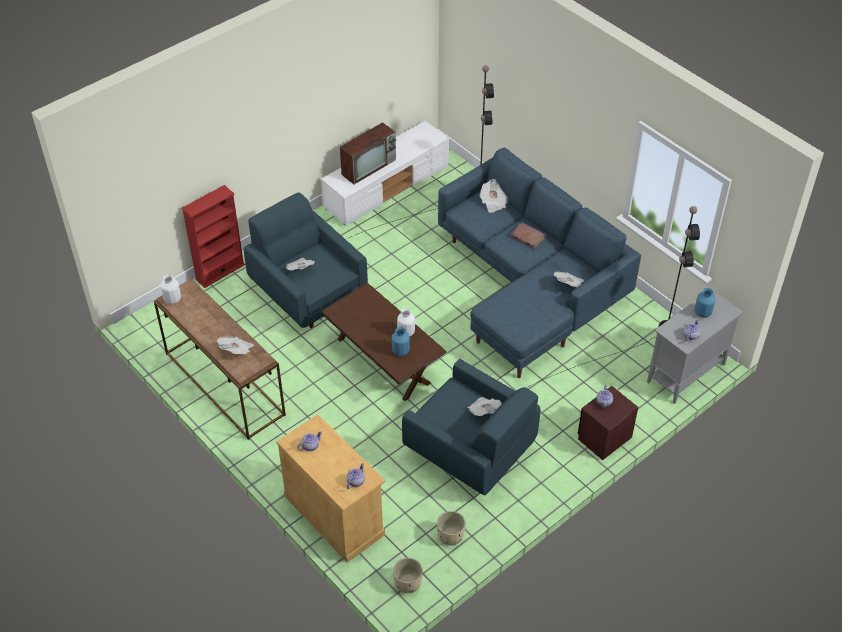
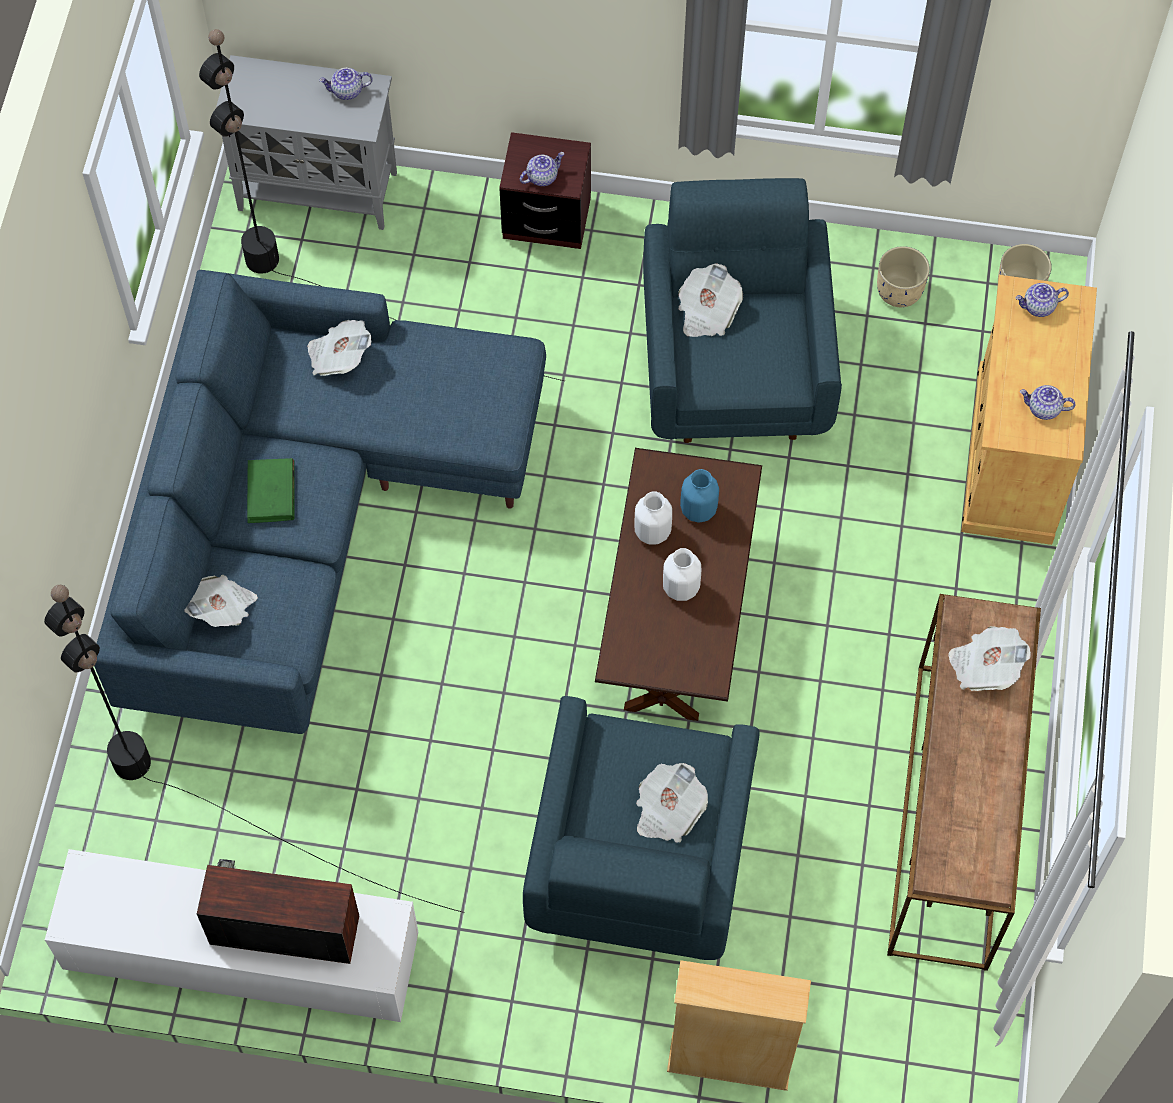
camera: 130 degrees left, 15 degrees up
white vase [160,274,181,304] -> white vase moved to [663,548,701,601]
red bookcase [181,185,245,288] -> beige bookcase [667,960,811,1091]
brown book [510,223,546,249] -> green book [247,458,295,523]
blue vase [694,288,715,318] -> none

